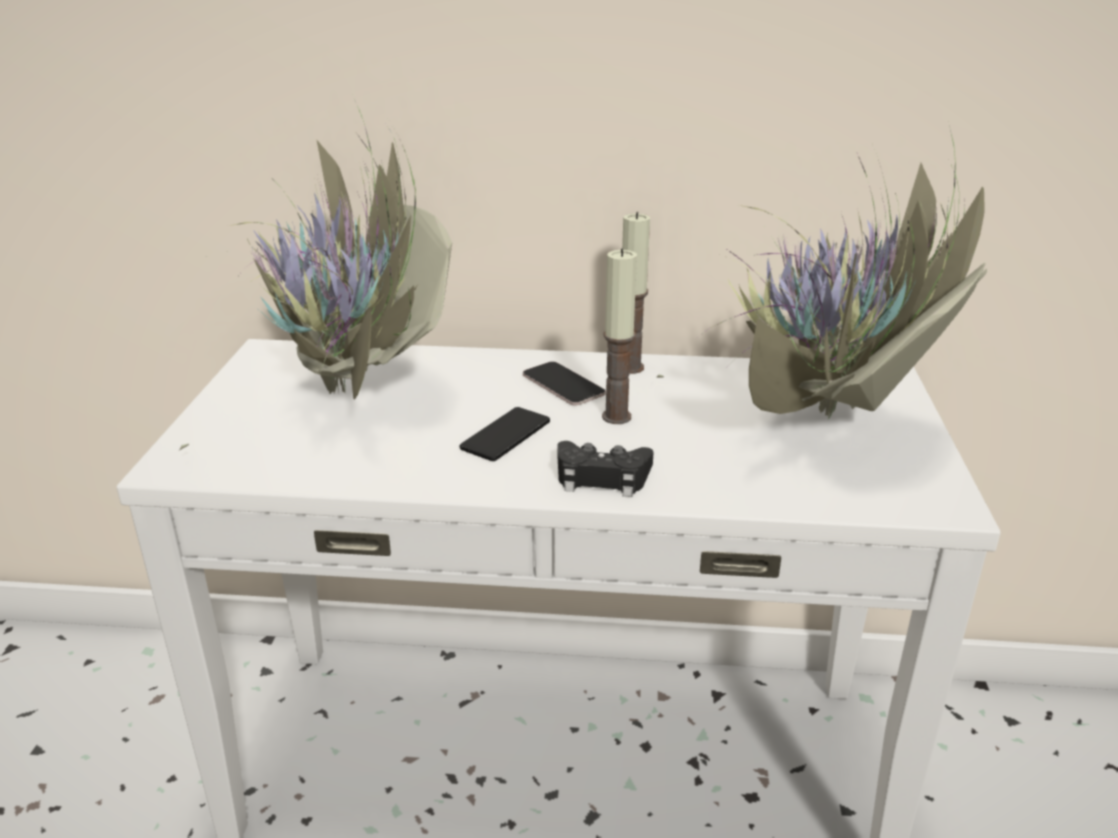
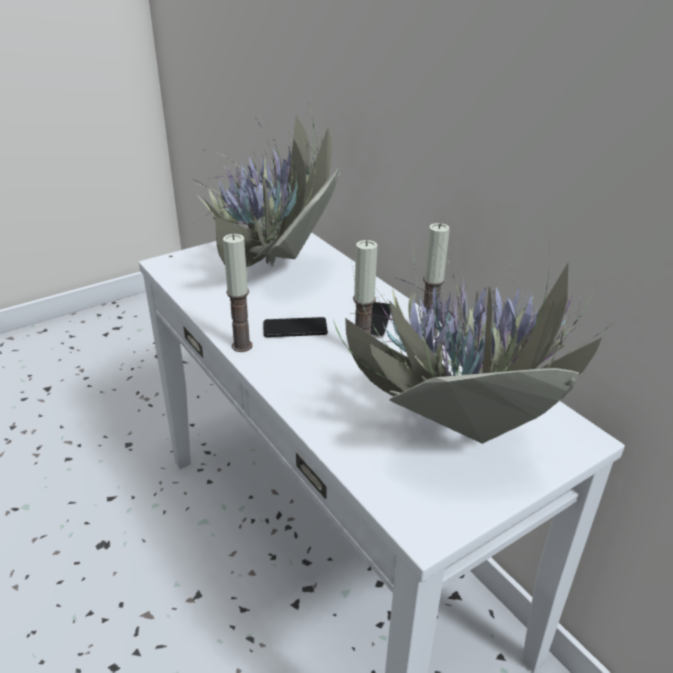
camera: 50 degrees right, 5 degrees up
black game controller [557,441,654,497] -> none
none -> candle [223,234,253,352]

